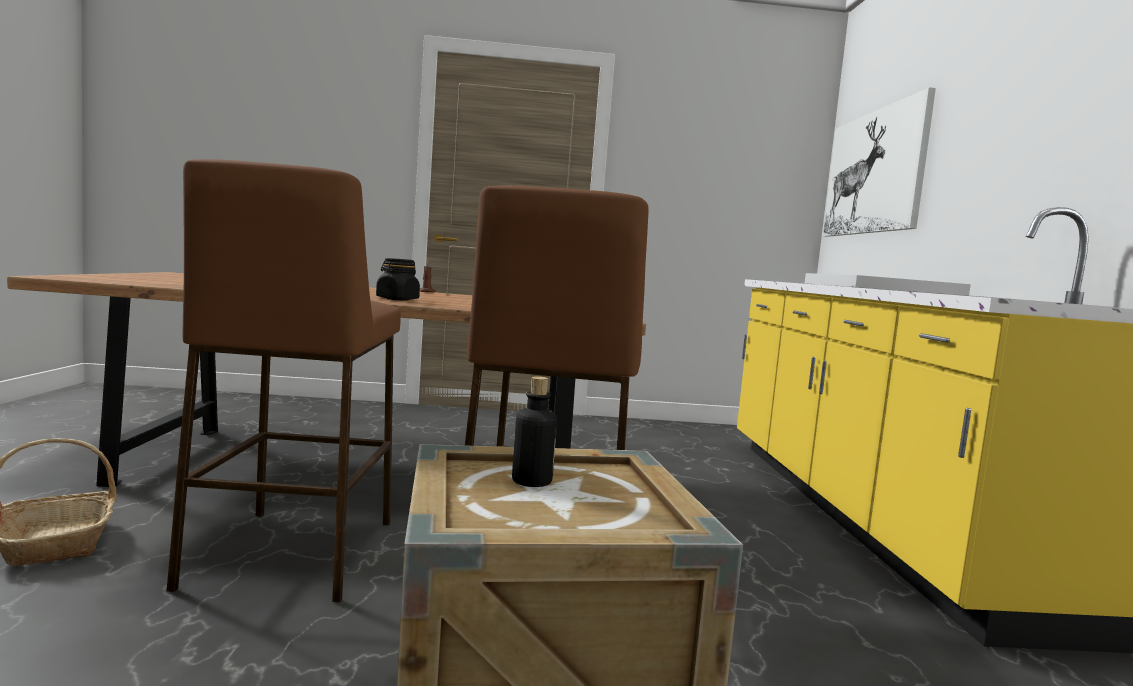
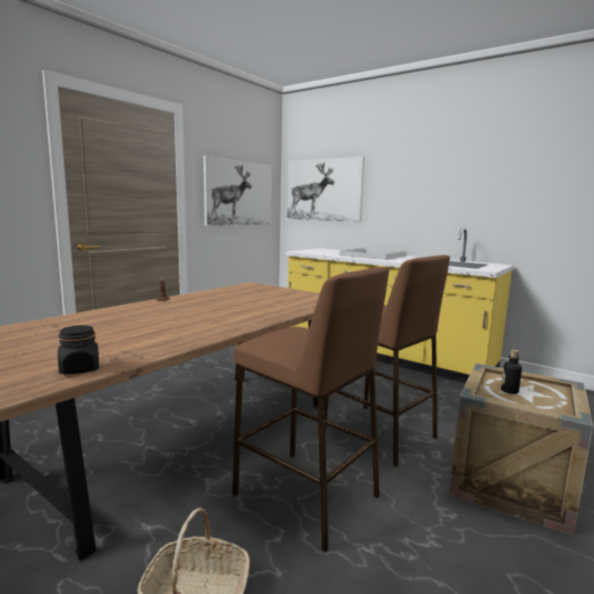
camera: 50 degrees left, 5 degrees up
black jar [376,258,420,301] -> black jar moved to [58,325,99,374]
none -> picture [203,156,271,226]

